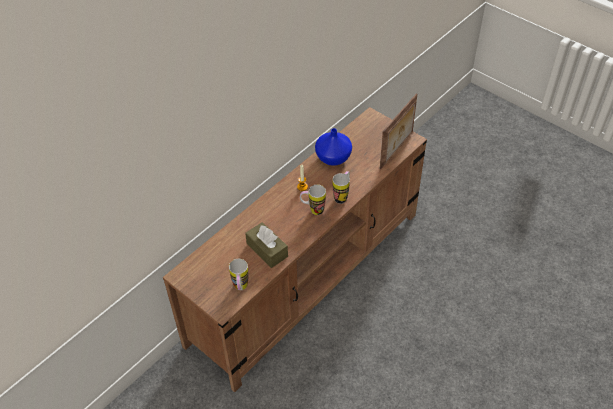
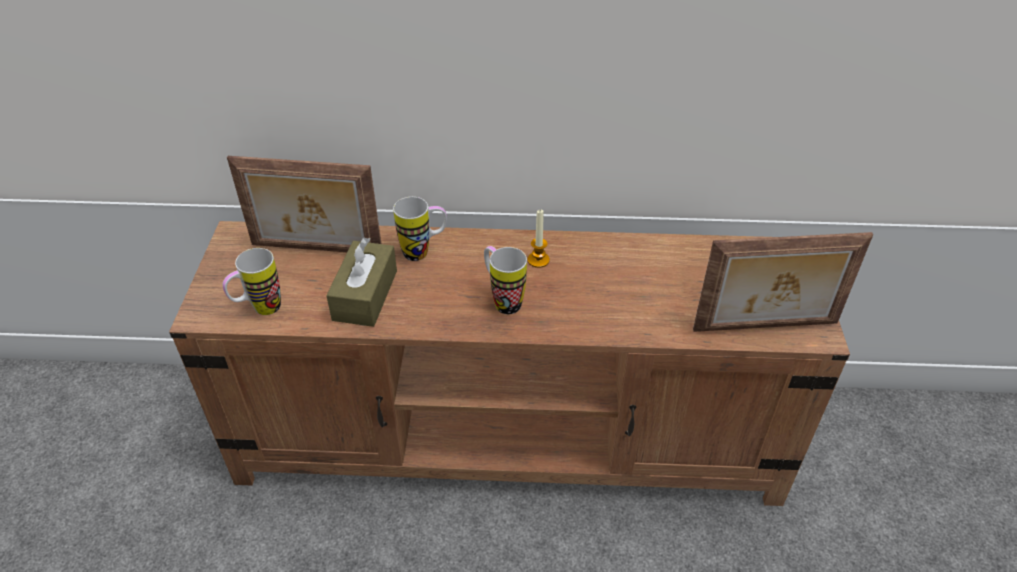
camera: 50 degrees right, 5 degrees down
blue vase [315,128,352,166] -> none
mug [333,171,350,204] -> mug moved to [393,197,447,261]
none -> picture frame [227,156,381,252]

